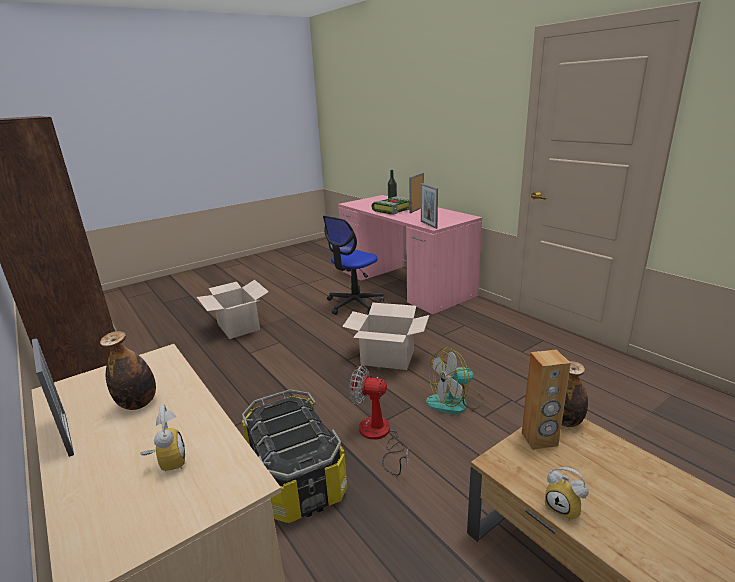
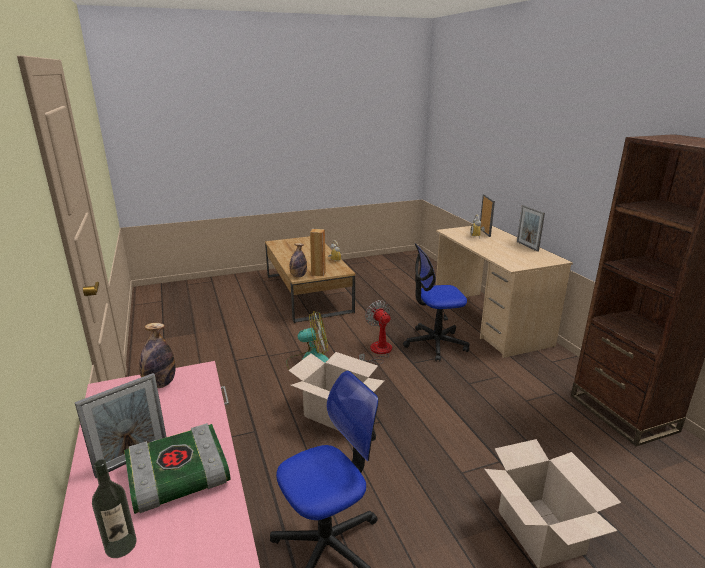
camera: 165 degrees left, 0 degrees up
bottle [100,331,156,410] -> bottle moved to [139,323,175,388]
storage box [242,389,347,523] -> office chair [403,243,469,361]
fan [349,365,409,475] -> fan turned 150 degrees counterclockwise [359,300,392,364]
picture frame [421,183,438,229] -> picture frame moved to [480,194,495,237]

